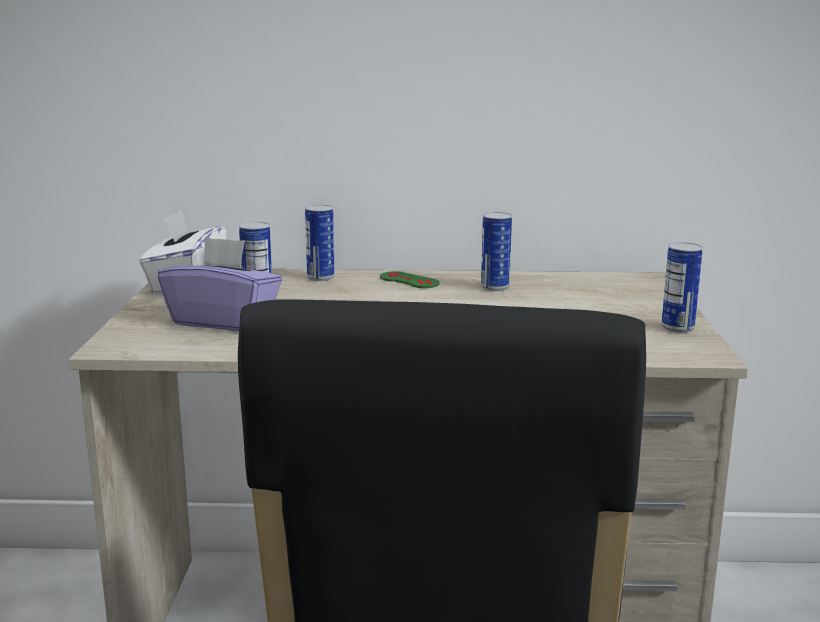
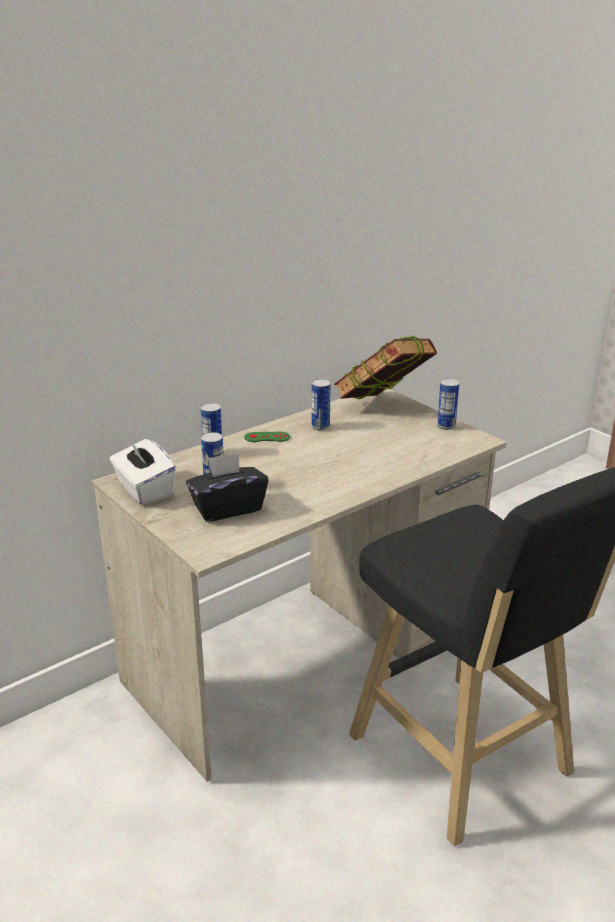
camera: 40 degrees left, 10 degrees up
purple tissue box [158,237,282,332] -> black tissue box [186,452,269,522]
none -> book [334,335,437,399]

